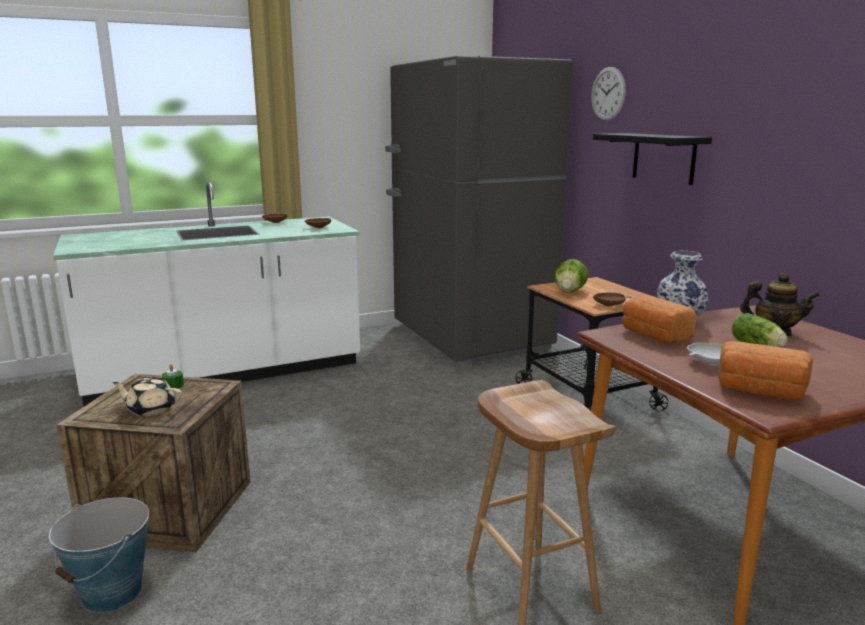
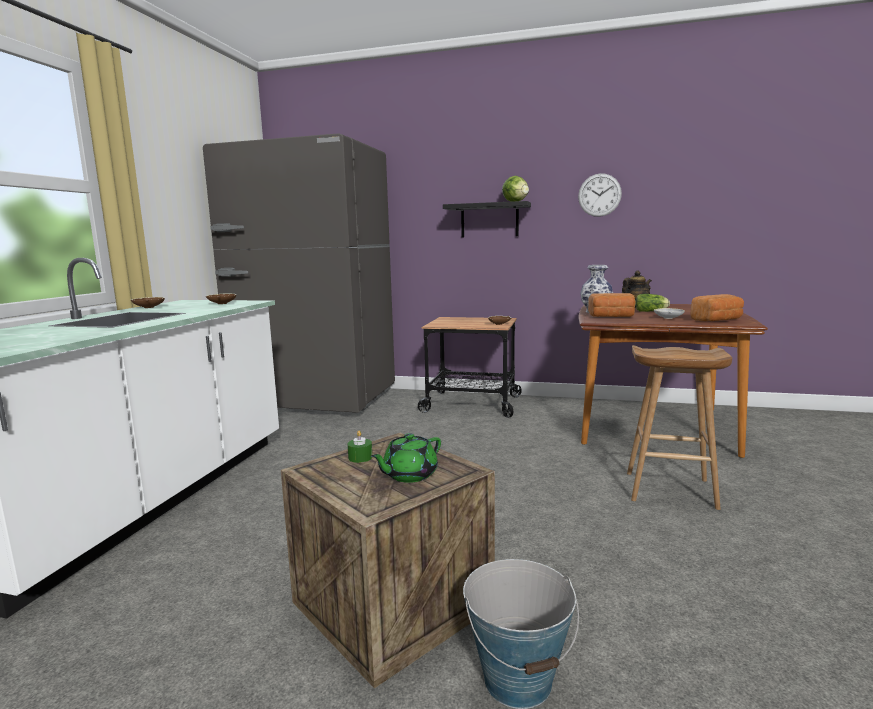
camera: 50 degrees left, 5 degrees down
beige teapot [112,376,182,416] -> green teapot [371,433,441,483]
lettuce [554,259,588,293] -> lettuce moved to [502,176,529,202]
wall clock [591,67,626,121] -> wall clock moved to [578,173,622,217]

